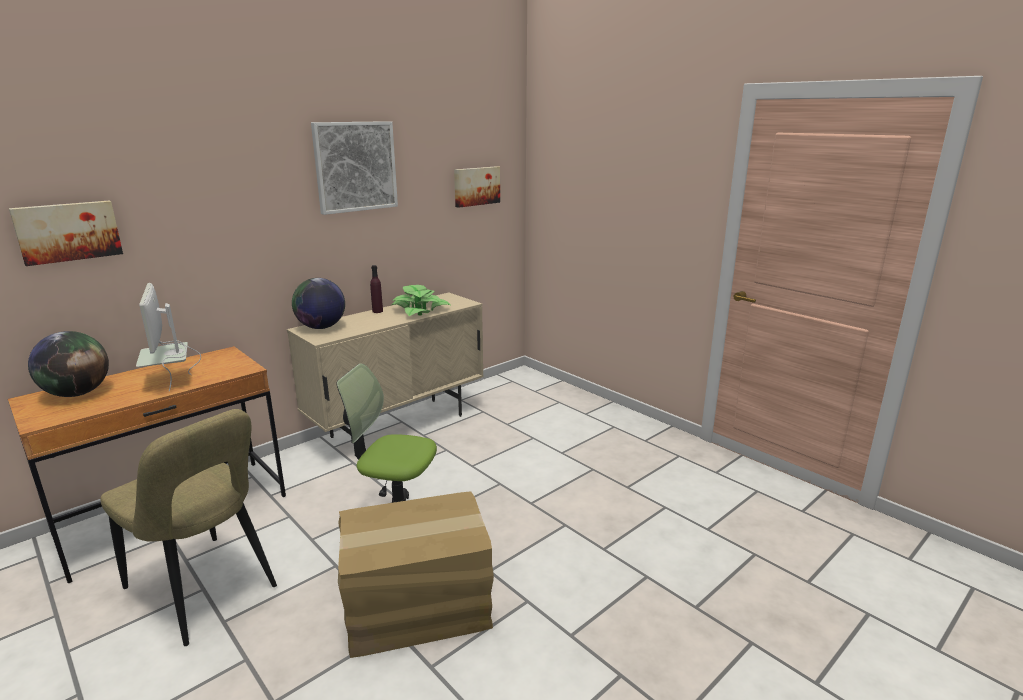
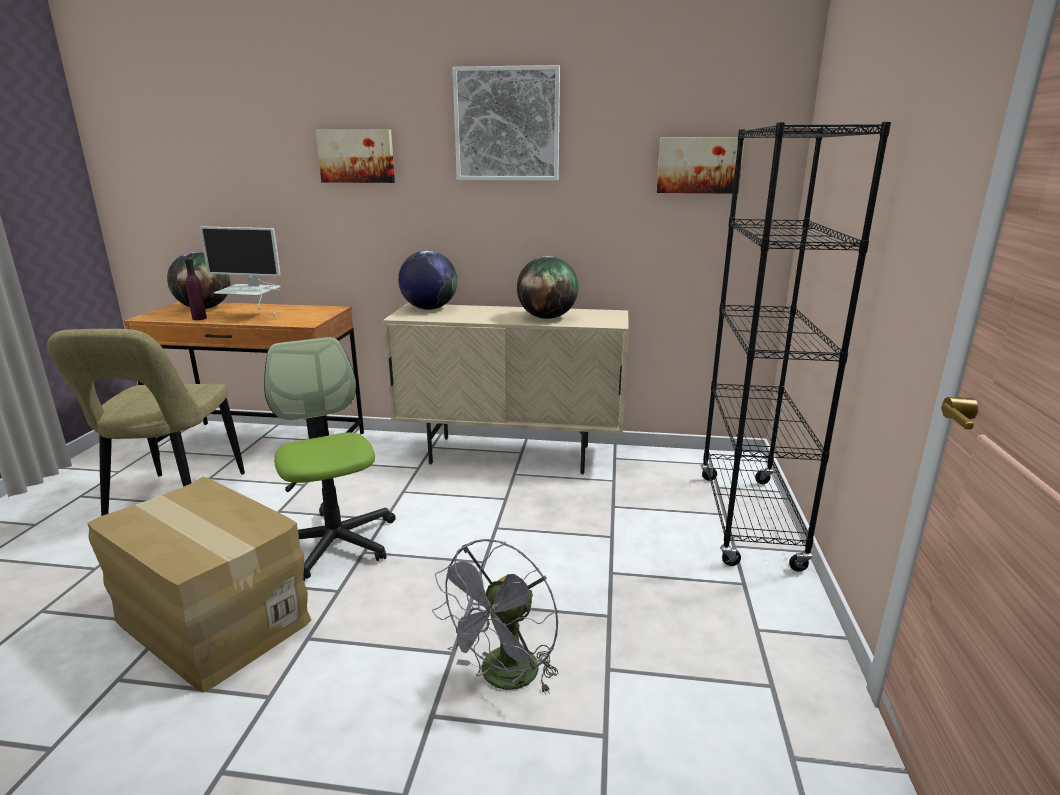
camera: 50 degrees right, 0 degrees up
picture [9,201,123,266] -> picture moved to [316,130,395,183]
monitor [136,283,201,392] -> monitor turned 105 degrees counterclockwise [200,226,281,318]
purple bottle [370,265,383,313] -> purple bottle moved to [185,259,207,320]
potted plant [390,285,452,316] -> globe [517,256,578,319]
none -> grey fan [432,539,559,695]
none -> black bookcase [701,122,891,571]

